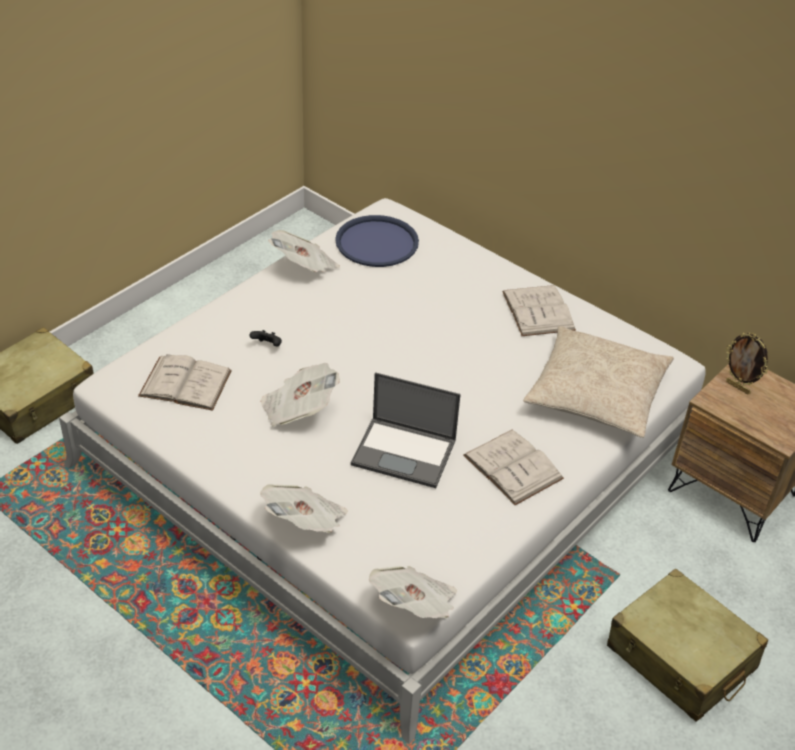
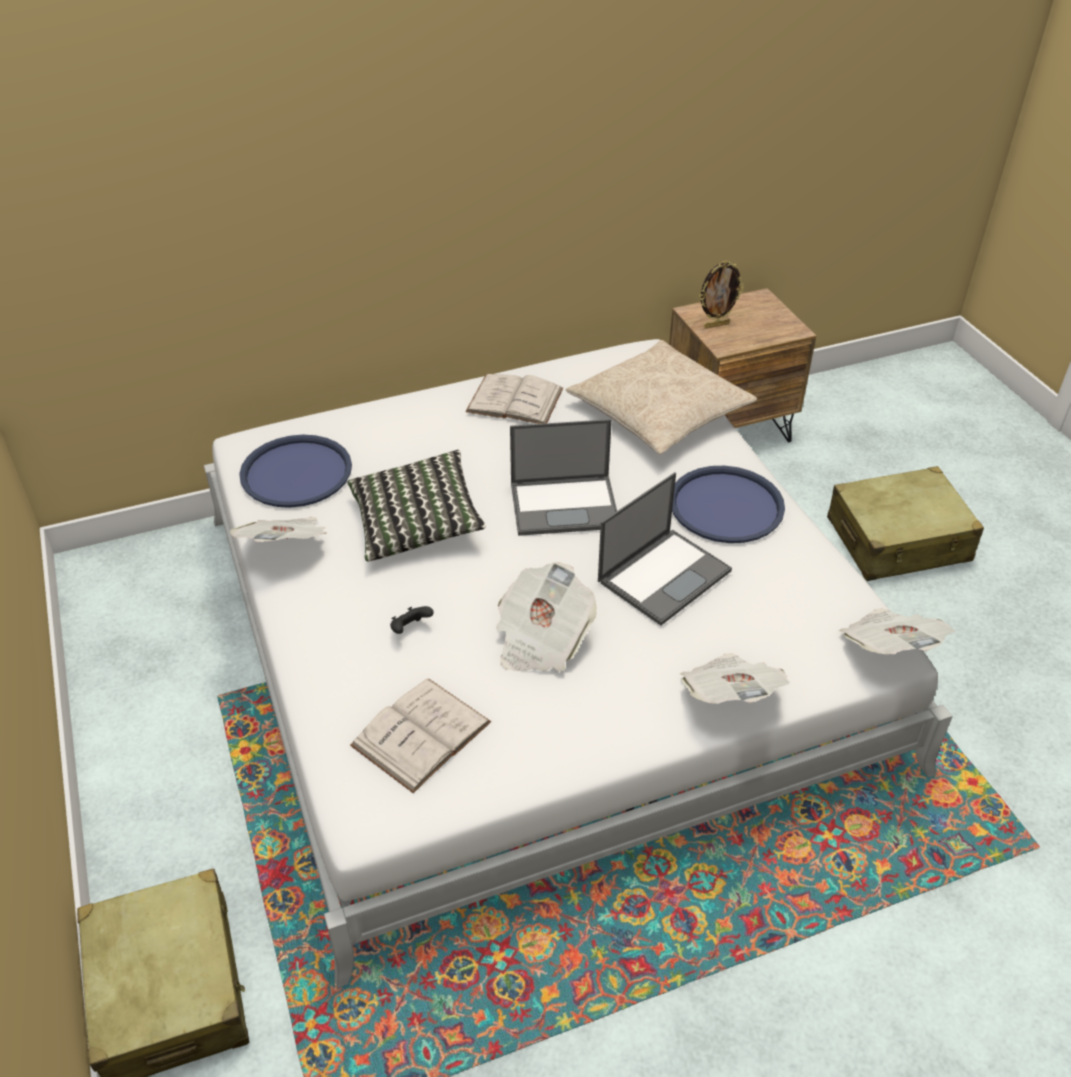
camera: 60 degrees left, 0 degrees up
white book [463,430,564,505] -> blue tray [672,466,785,543]
none -> pillow [347,450,486,561]
none -> laptop [510,419,617,536]

